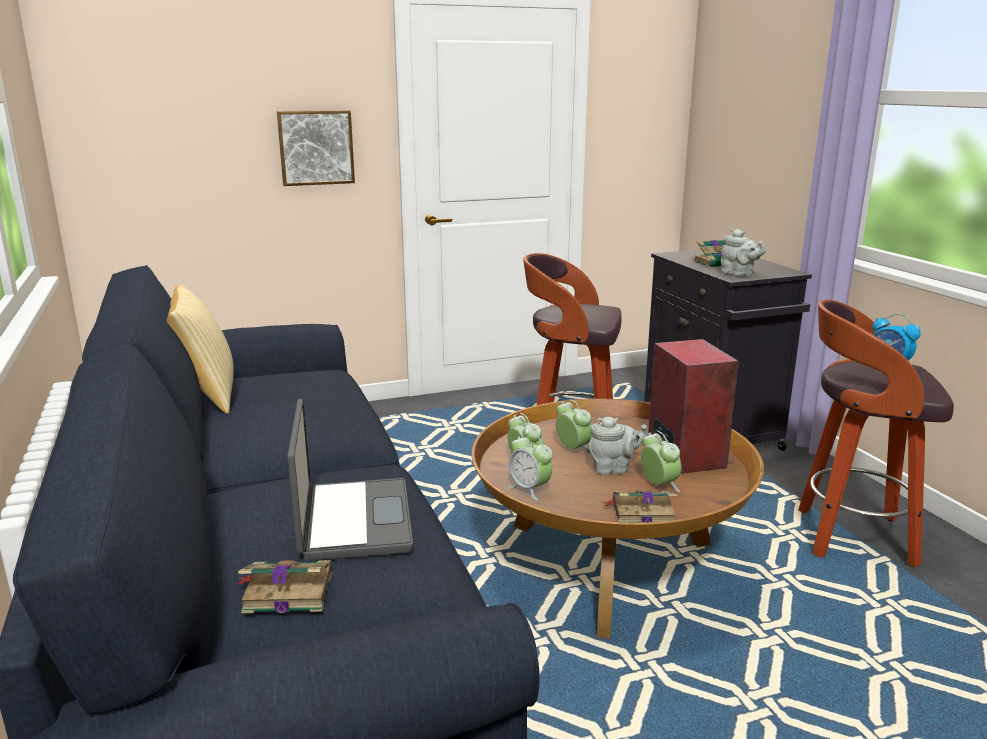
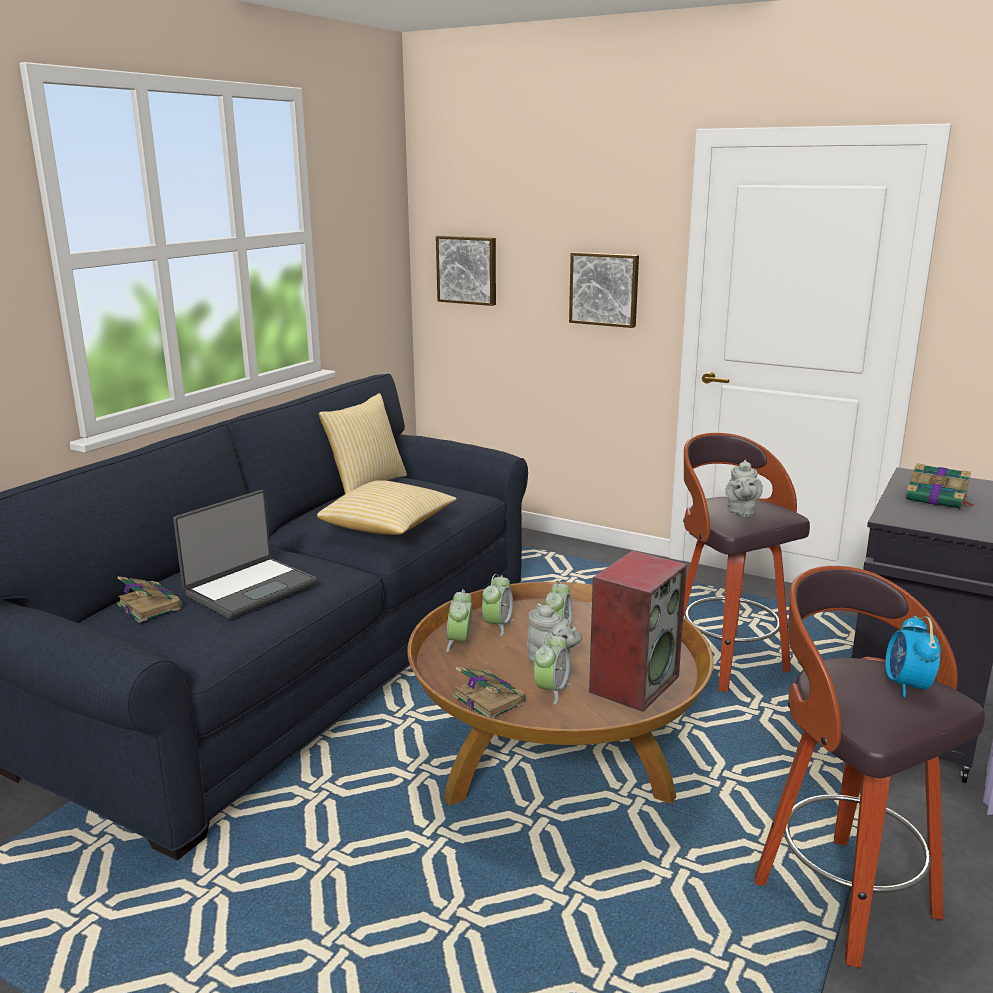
camera: 50 degrees right, 0 degrees up
grey teapot [721,229,766,276] -> grey teapot moved to [725,460,763,517]
none -> pillow [317,480,457,535]
none -> picture [436,236,496,306]

